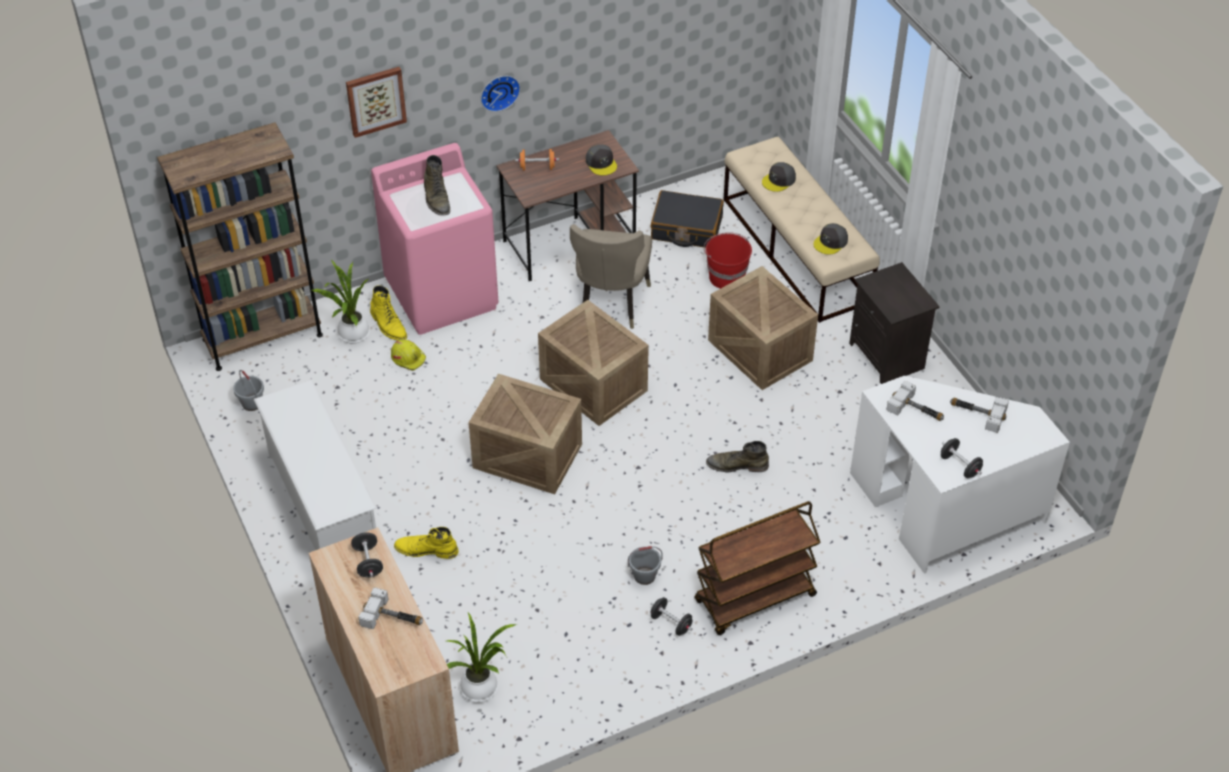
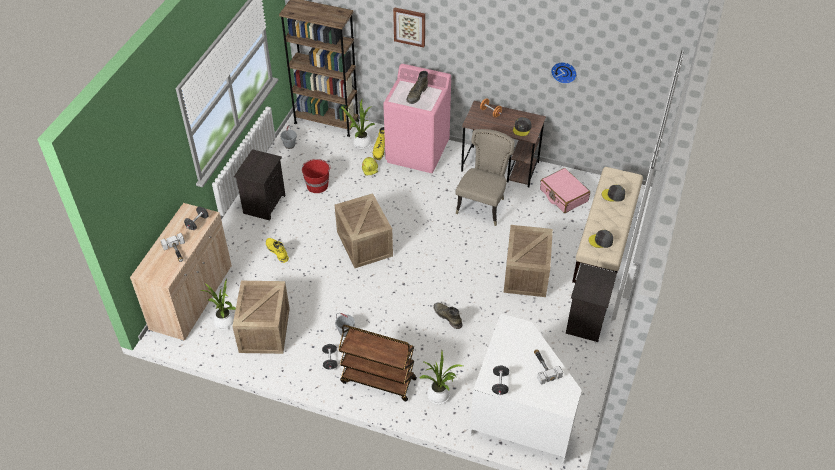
camera: 45 degrees right, 0 degrees up
white shoe rack [254,380,377,550] -> black nightstand [234,149,286,221]
wall clock [481,76,520,112] -> wall clock moved to [551,62,577,84]
crate [538,300,649,426] -> crate moved to [232,281,290,354]
beige chair [570,224,652,329] -> beige chair turned 150 degrees clockwise [456,129,515,226]
black suitcase [651,190,724,248] -> pink suitcase [540,168,590,213]
red bucket [704,232,752,289] -> red bucket moved to [302,159,331,193]
hammer [886,381,944,421] -> none
none -> potted plant [419,350,463,404]

